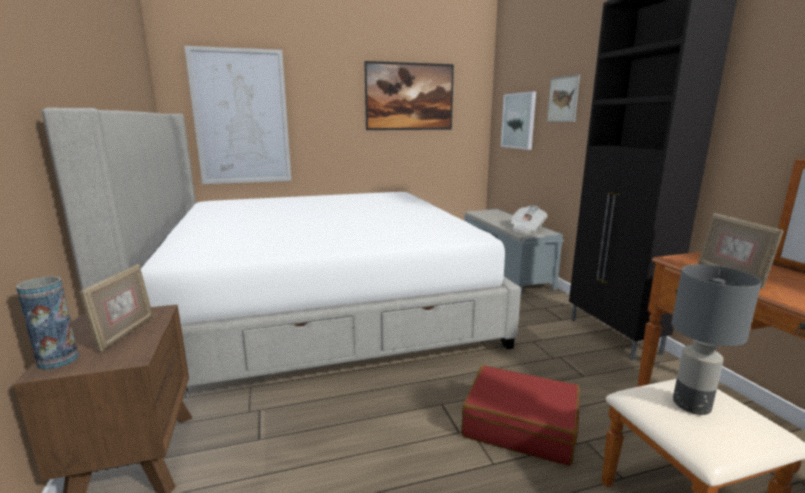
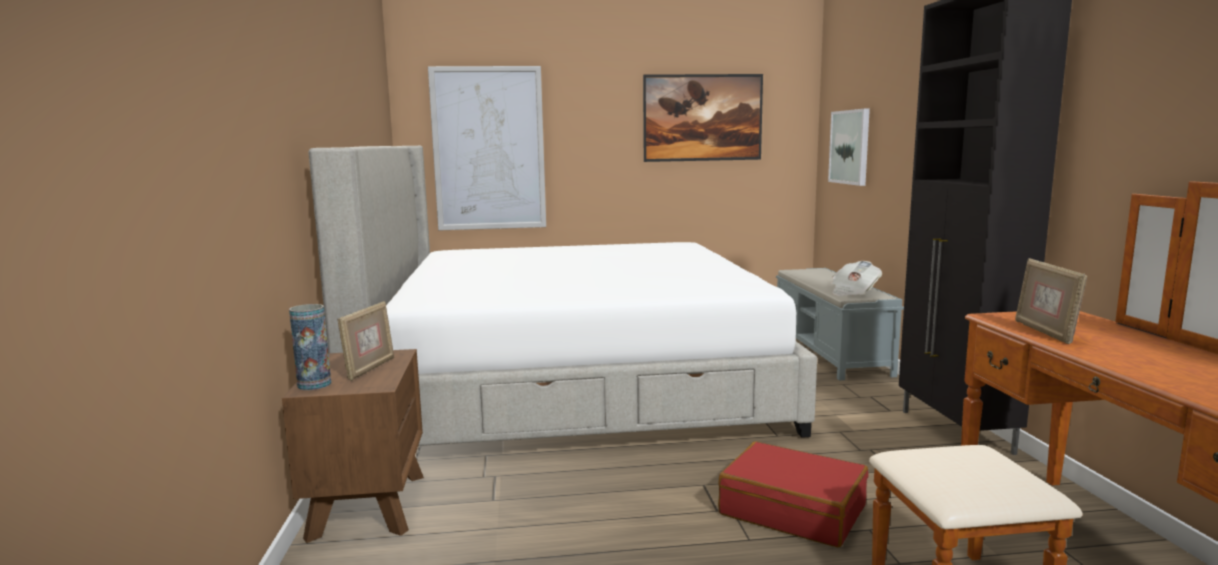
camera: 10 degrees right, 5 degrees down
picture [547,75,580,122] -> none
grey table lamp [671,264,762,415] -> none

